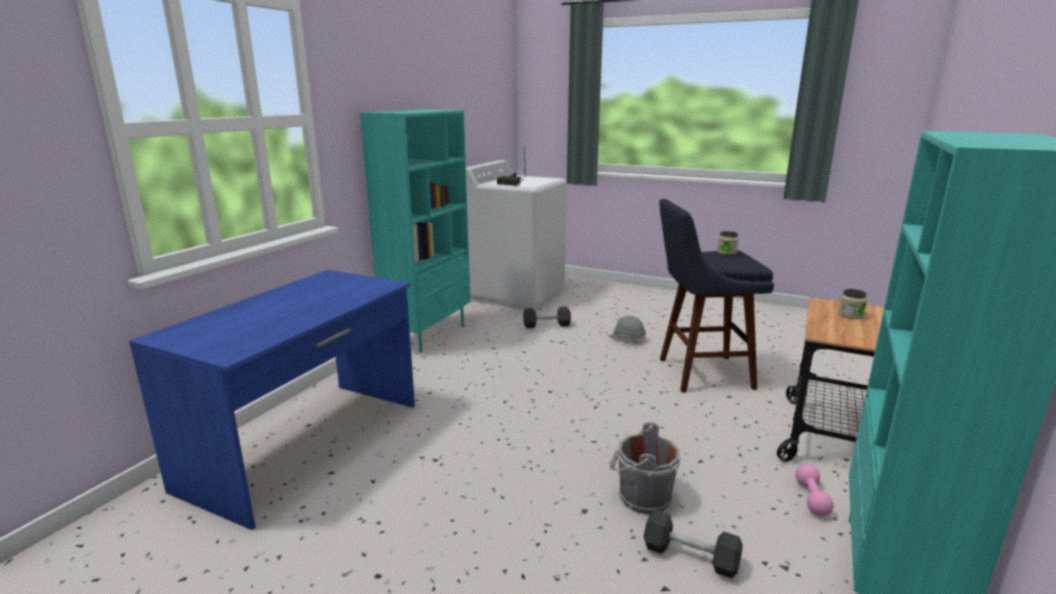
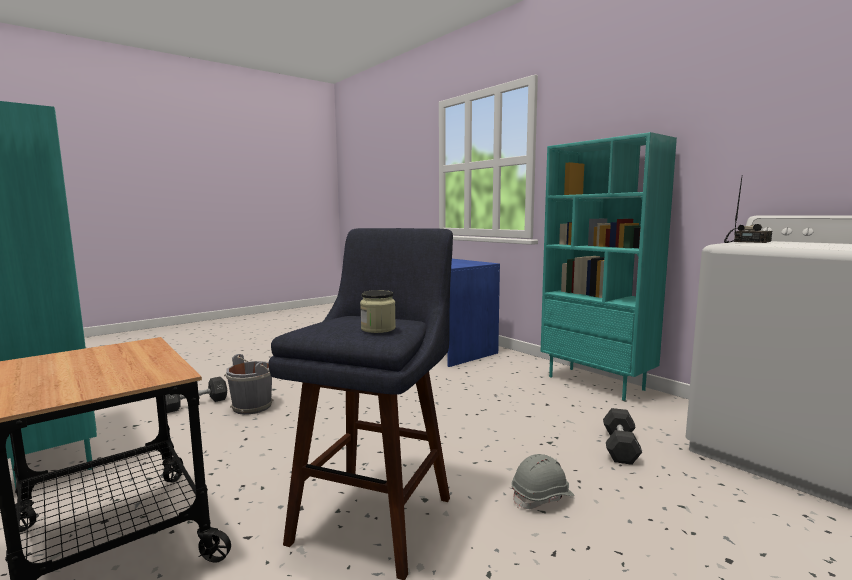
camera: 115 degrees right, 10 degrees down
pink dumbbell [795,464,834,516] -> none
jar [838,289,867,319] -> none

